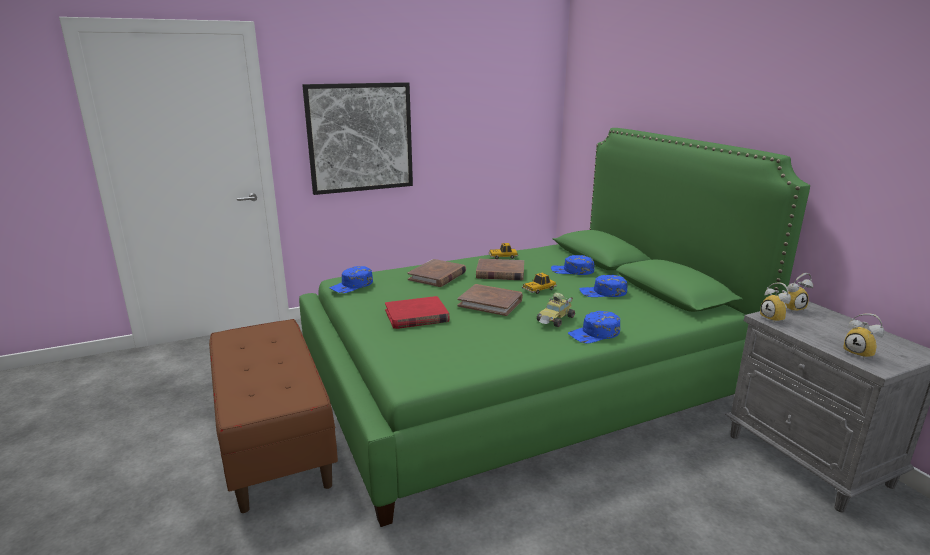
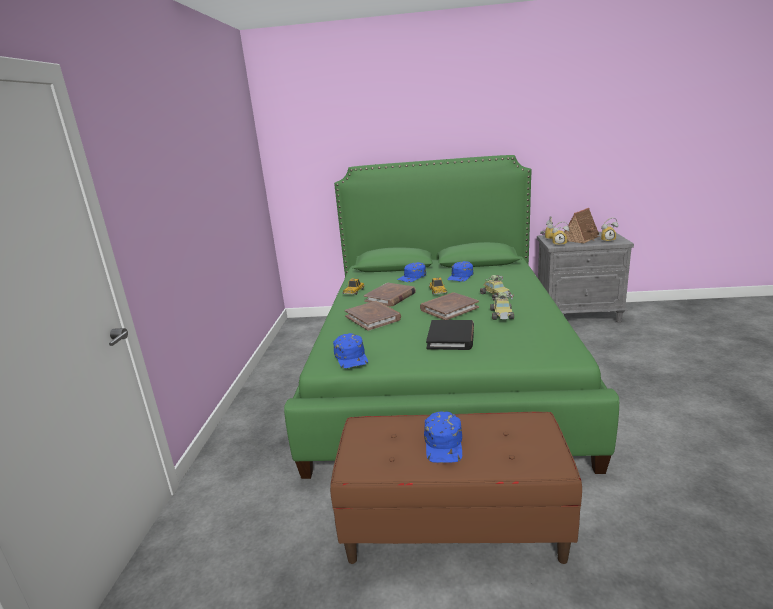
camera: 60 degrees left, 0 degrees up
picture [302,82,413,195] -> none
red book [385,296,450,329] -> black book [426,320,474,350]
blue cap [568,311,620,343] -> blue cap moved to [424,411,462,463]
none -> toy car [490,292,514,320]
none -> toy house [564,208,599,243]

